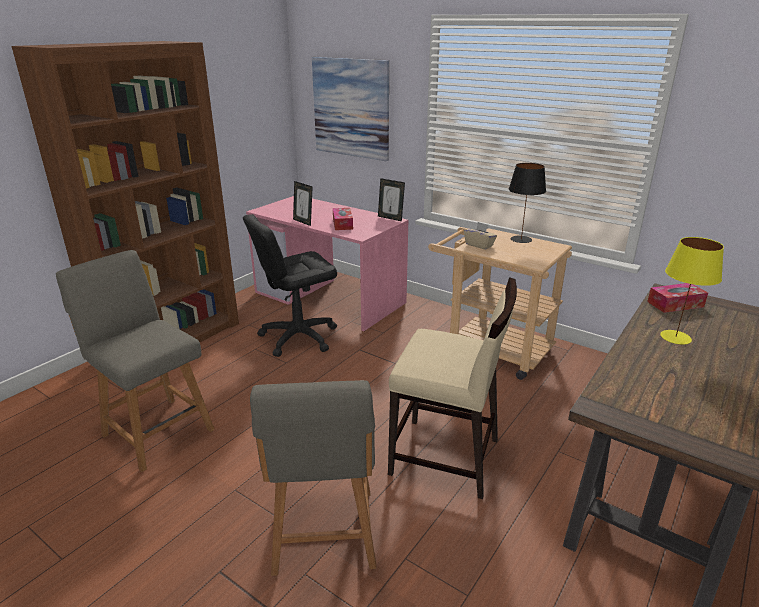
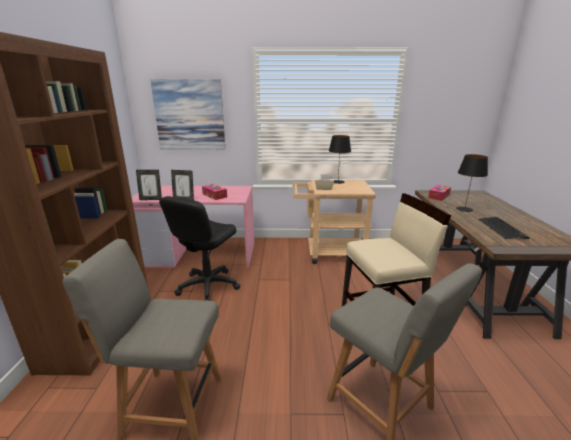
camera: 35 degrees left, 5 degrees down
picture frame [378,178,405,221] -> picture frame moved to [136,170,162,200]
yellow table lamp [660,237,724,344] -> black table lamp [456,154,488,212]
none -> keyboard [478,217,530,239]

